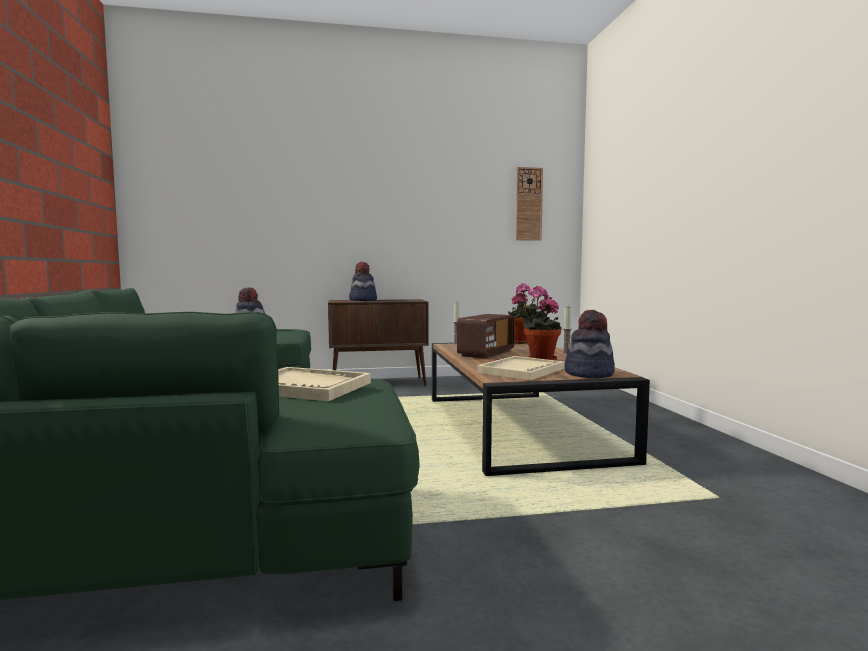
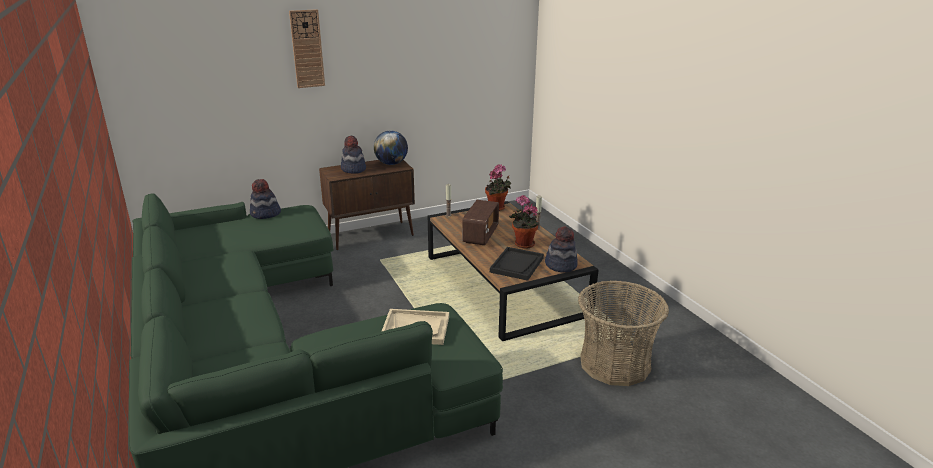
camera: 15 degrees left, 20 degrees up
beige tray [477,356,565,380] -> black tray [490,247,544,281]
wall clock [516,167,543,241] -> wall clock moved to [289,9,325,88]
none -> globe [374,131,408,165]
none -> basket [578,280,669,386]

